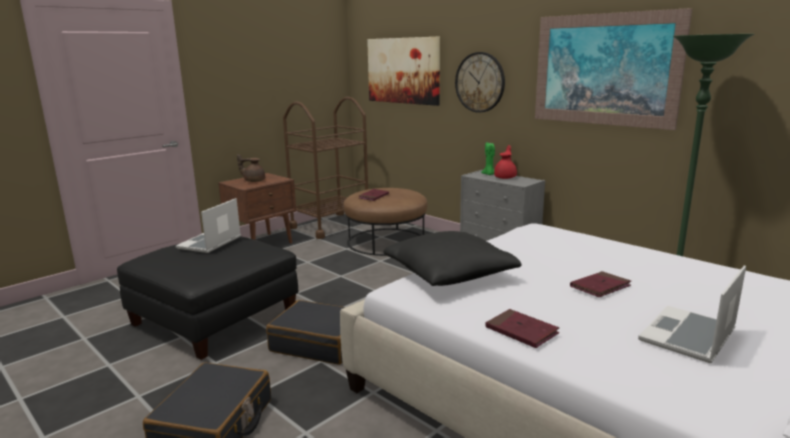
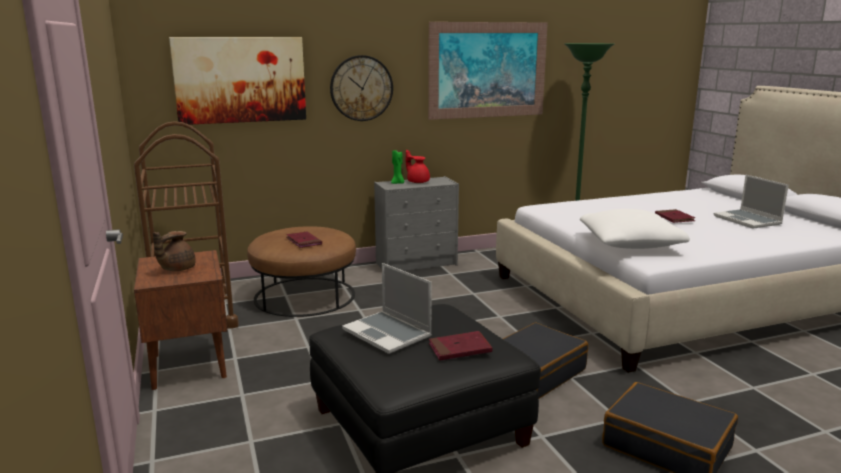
camera: 65 degrees left, 0 degrees up
black pillow [383,231,522,286] -> white pillow [580,209,690,249]
red book [486,309,559,348] -> red book moved to [429,331,492,361]

